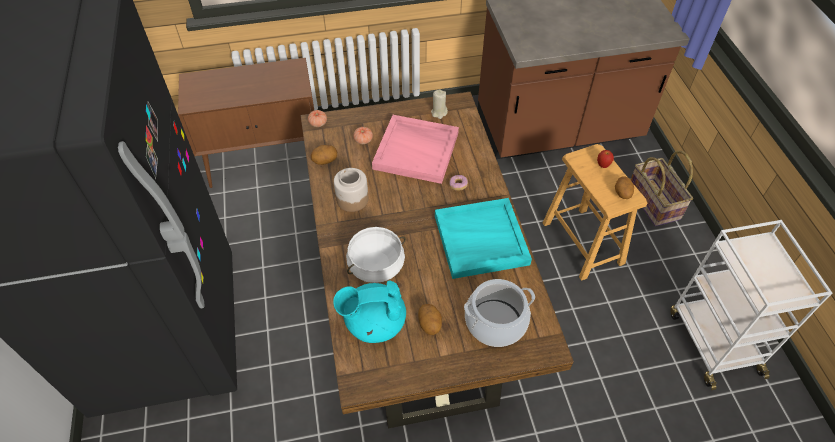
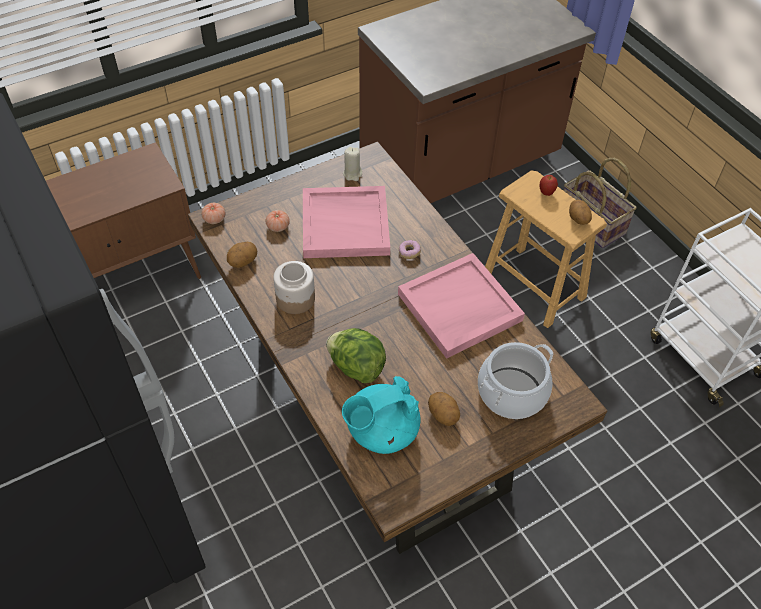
camera: 20 degrees left, 0 degrees up
white cooking pot [346,227,406,283] -> lettuce [326,328,386,383]
turquoise tray [435,198,532,279] -> pink tray [398,253,525,359]

